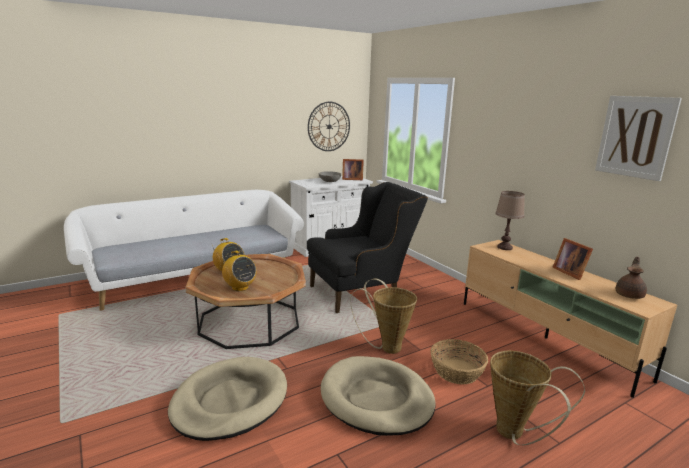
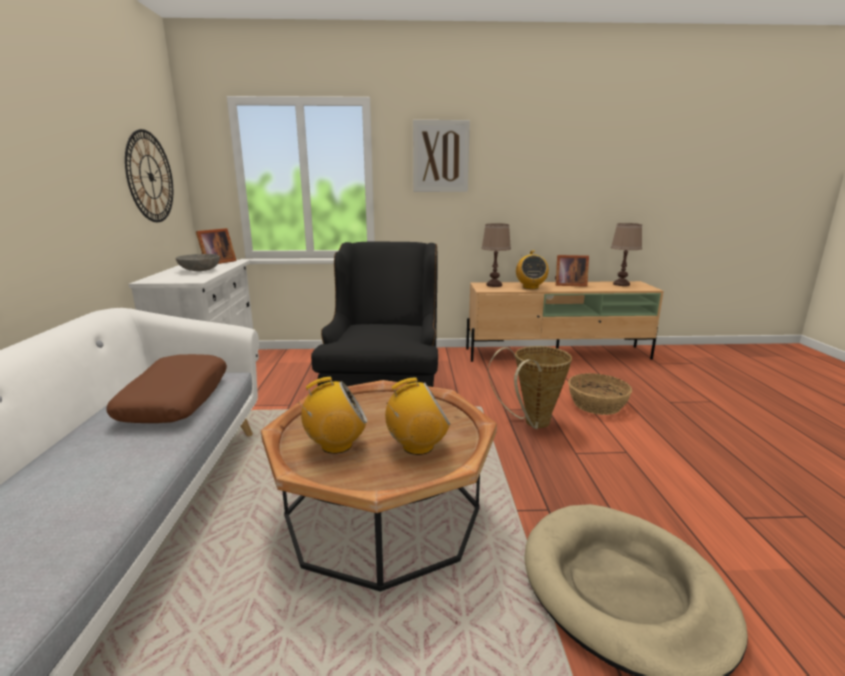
camera: 60 degrees left, 0 degrees up
beige dog bed [321,356,436,436] -> none
basket [490,351,585,445] -> none
picture [595,96,682,181] -> picture moved to [413,120,470,192]
brown teapot [616,256,647,299] -> brown table lamp [611,223,642,286]
none -> brown pillow [106,354,227,423]
none -> radio [516,251,549,289]

